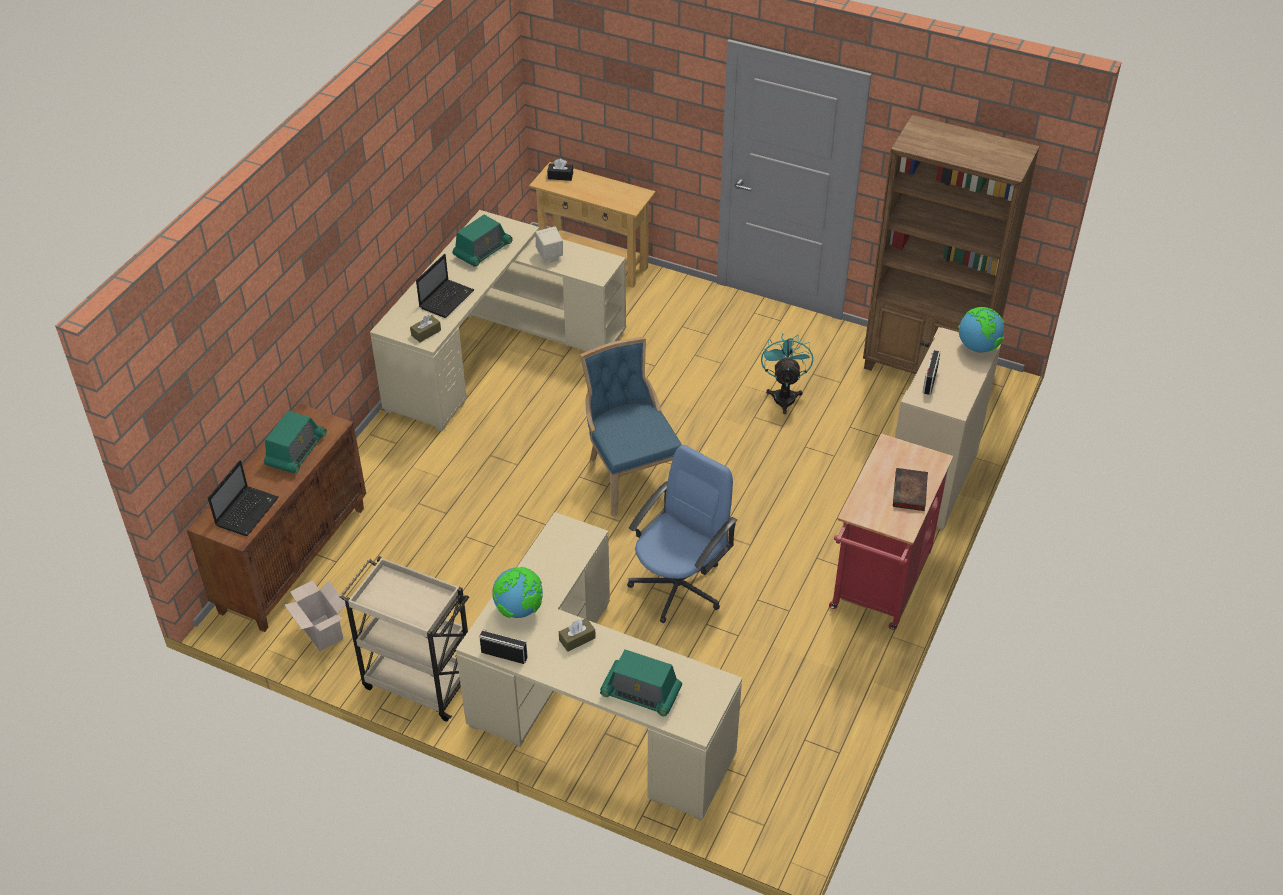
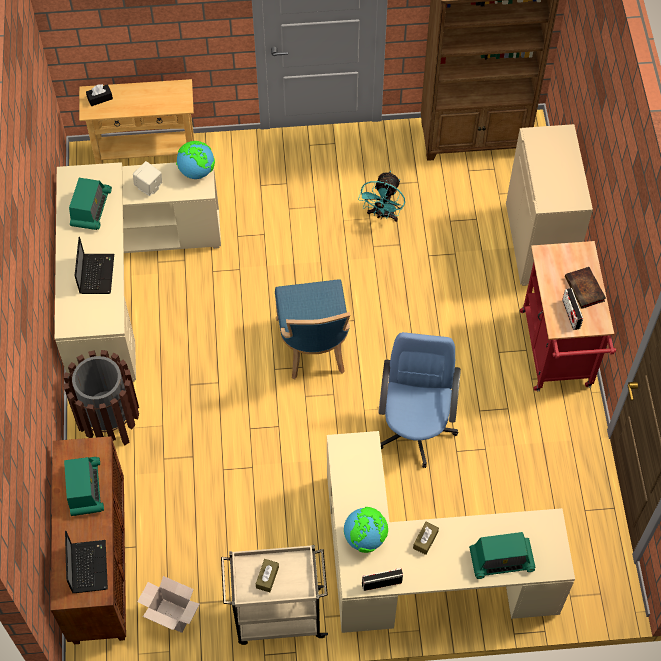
camera: 30 degrees left, 15 degrees up
brown tissue box [410,315,441,342] -> brown tissue box moved to [256,559,279,592]
blue chair [580,337,682,517] -> blue chair turned 135 degrees counterclockwise [275,279,350,379]
turquoise fan [761,333,813,414] -> turquoise fan turned 135 degrees counterclockwise [358,171,405,222]
radio [922,350,940,395] -> radio moved to [562,288,583,330]
globe [958,307,1005,352] -> globe moved to [176,141,215,179]
none -> brown trash can [64,350,139,446]

